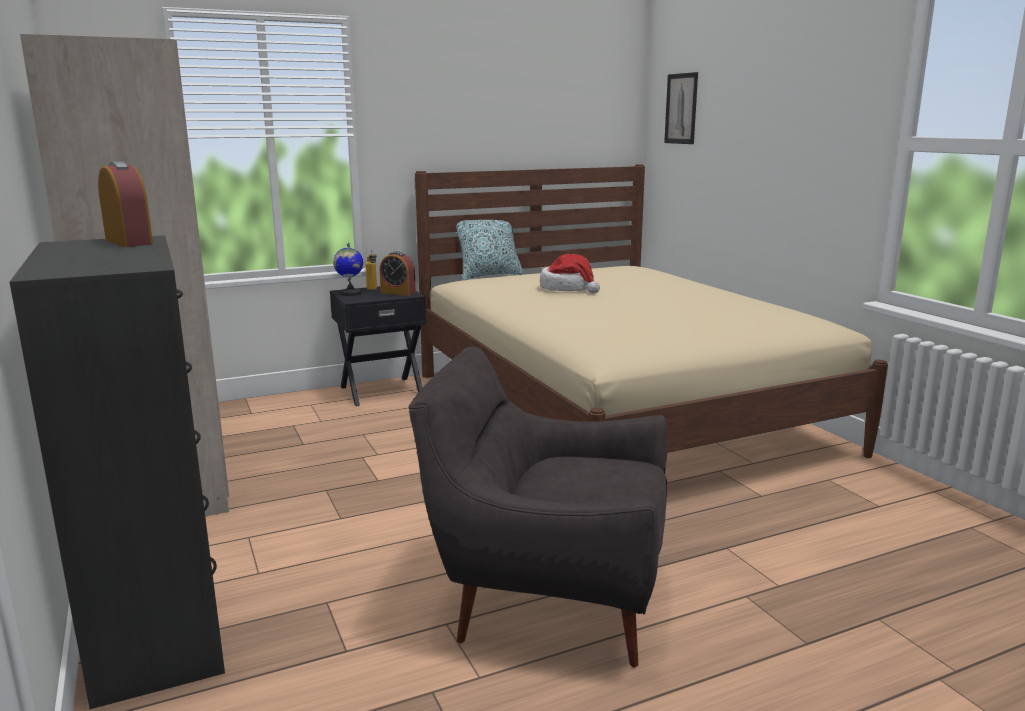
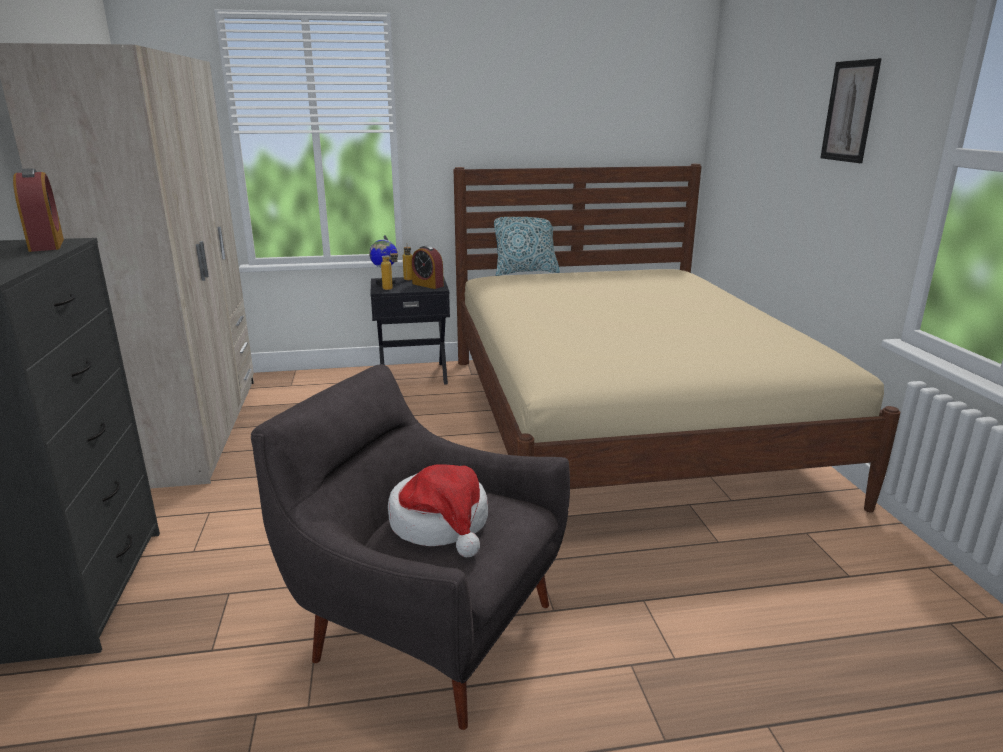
camera: 15 degrees right, 5 degrees up
hat [540,254,600,294] -> hat moved to [388,464,488,557]
picture [664,72,698,144] -> picture moved to [820,58,882,163]
none -> bottle [381,249,398,290]

